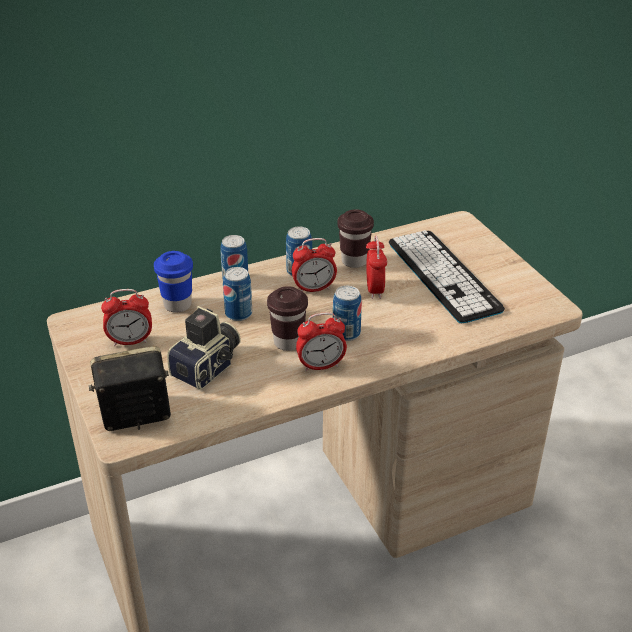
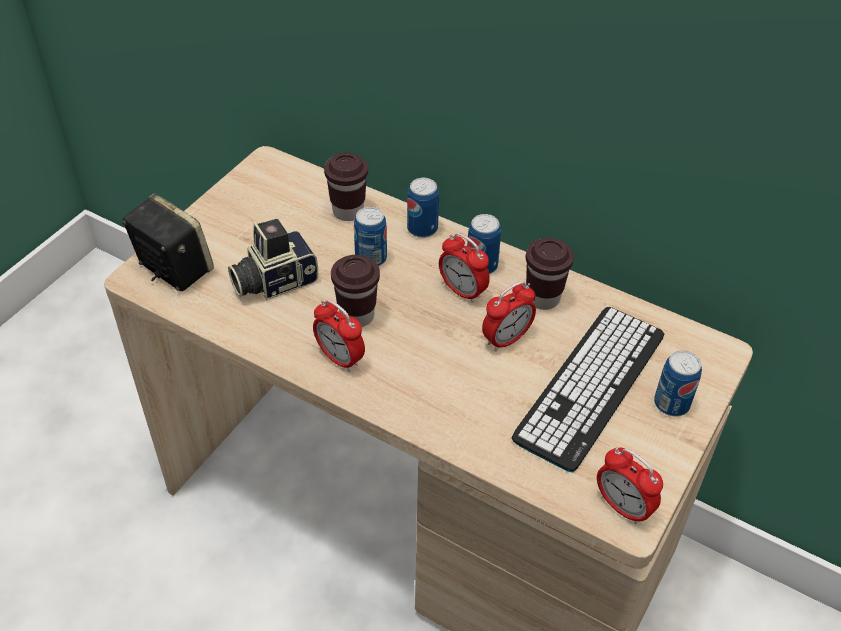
camera: 55 degrees right, 10 degrees up
alarm clock [101,289,152,346] -> alarm clock moved to [597,448,663,524]
blue cup [154,251,193,312] -> brown cup [324,152,368,221]
camera [167,306,241,390] -> camera turned 150 degrees clockwise [228,219,318,300]
can [333,286,362,341] -> can moved to [654,350,702,417]

